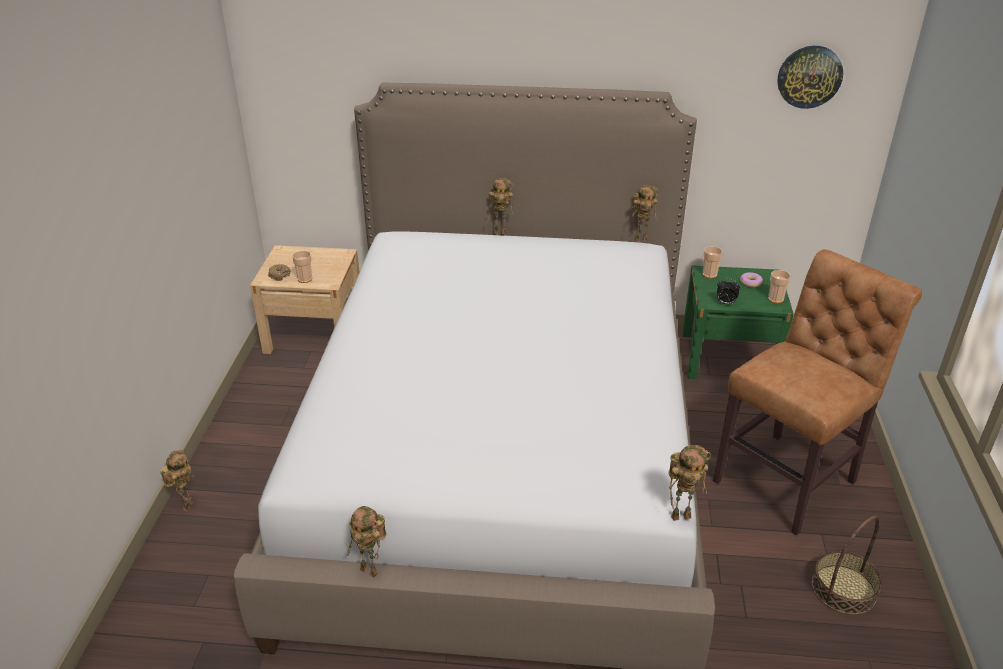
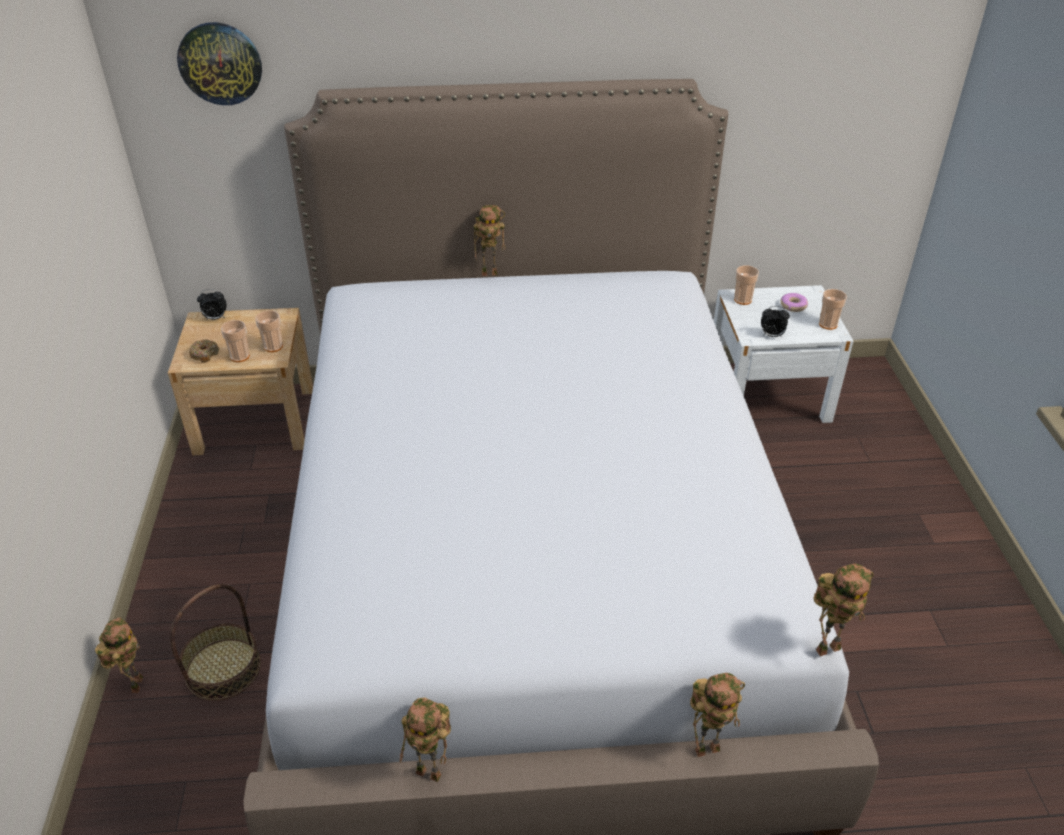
camera: 10 degrees left, 5 degrees up
toy robot [632,185,659,242] -> toy robot moved to [690,673,745,757]
green nightstand [682,265,794,379] -> white nightstand [714,285,853,423]
brown chair [713,250,922,535] -> none
wall clock [777,46,843,109] -> wall clock moved to [177,22,262,105]
basket [812,516,882,615] -> basket moved to [170,584,261,701]
none -> alarm clock [197,289,227,320]
none -> cup [255,310,283,352]

